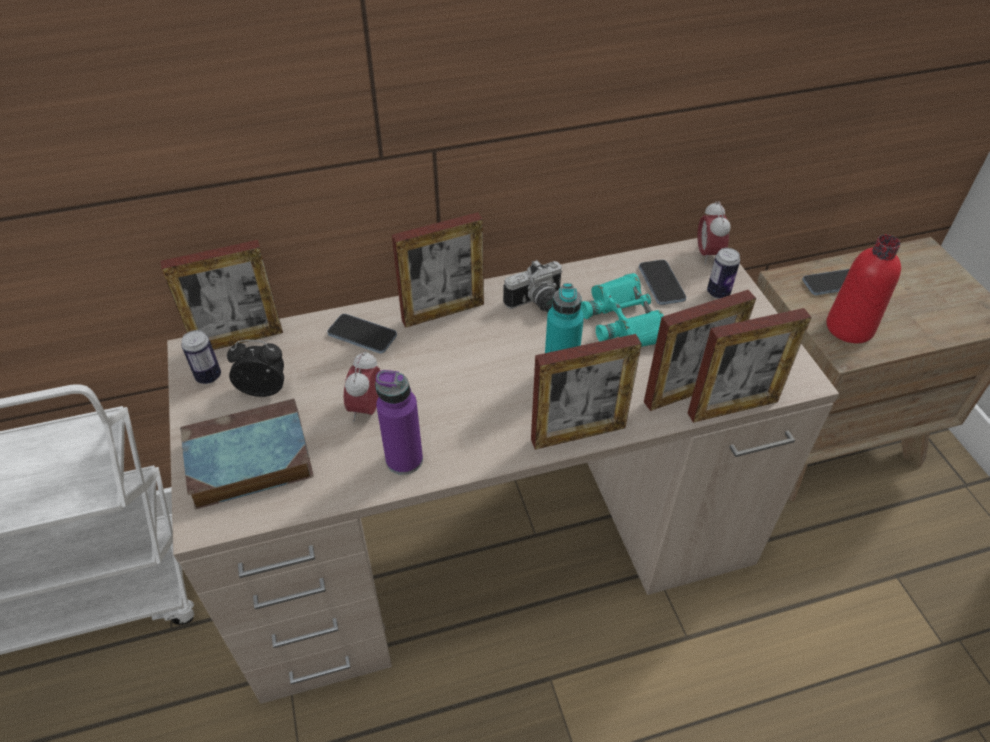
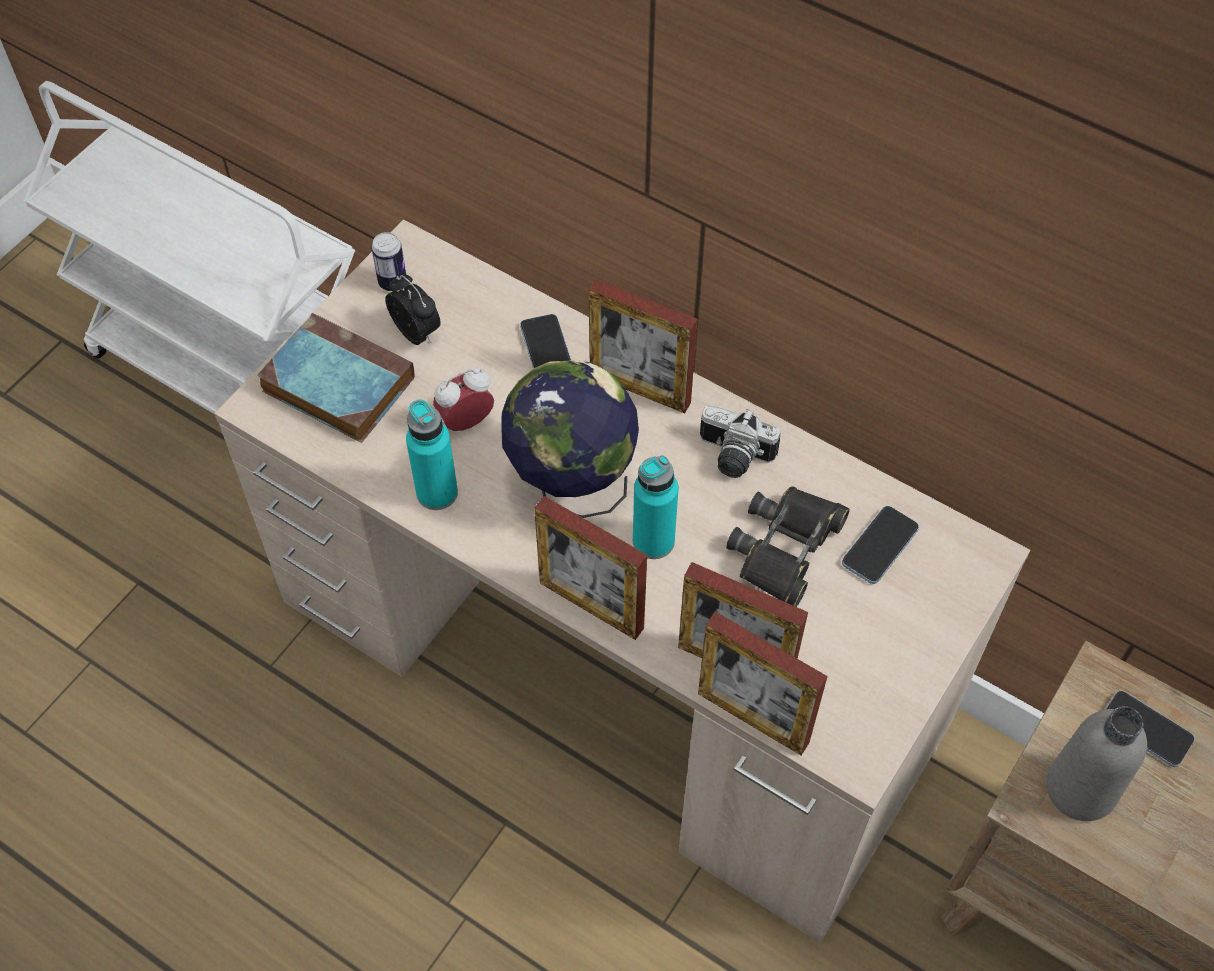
camera: 50 degrees right, 10 degrees up
picture frame [160,240,283,350] -> none
purple bottle [375,370,423,475] -> turquoise bottle [406,399,458,510]
turquoise binoculars [581,273,664,347] -> black binoculars [726,486,850,607]
alarm clock [697,201,731,264] -> none
can [707,248,740,299] -> none
red bottle [826,234,901,343] -> grey bottle [1046,706,1147,821]
none -> globe [501,360,639,518]

